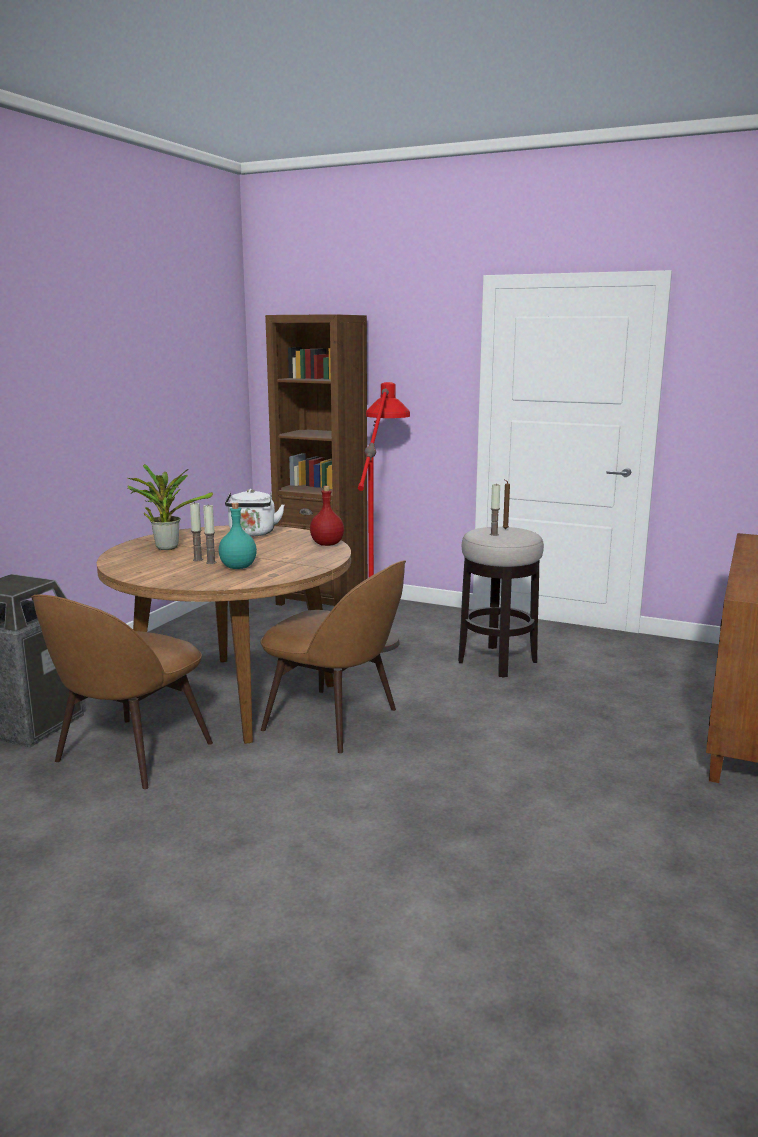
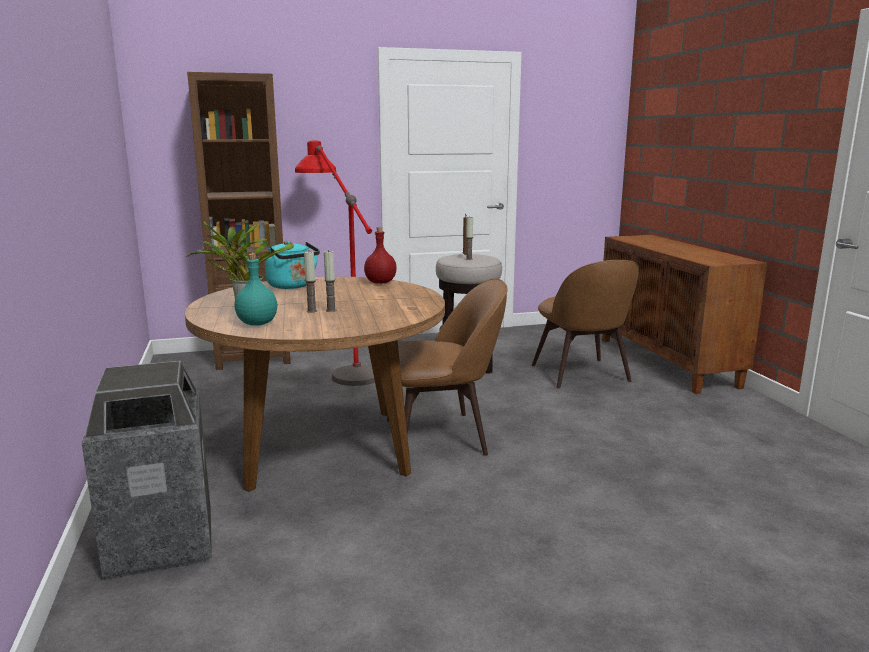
camera: 40 degrees left, 0 degrees up
brown chair [31,595,213,789] -> brown chair moved to [532,260,639,389]
turquoise bottle [219,503,257,569] -> turquoise bottle moved to [235,253,277,326]
white kettle [225,489,285,536] -> turquoise kettle [265,241,320,289]

